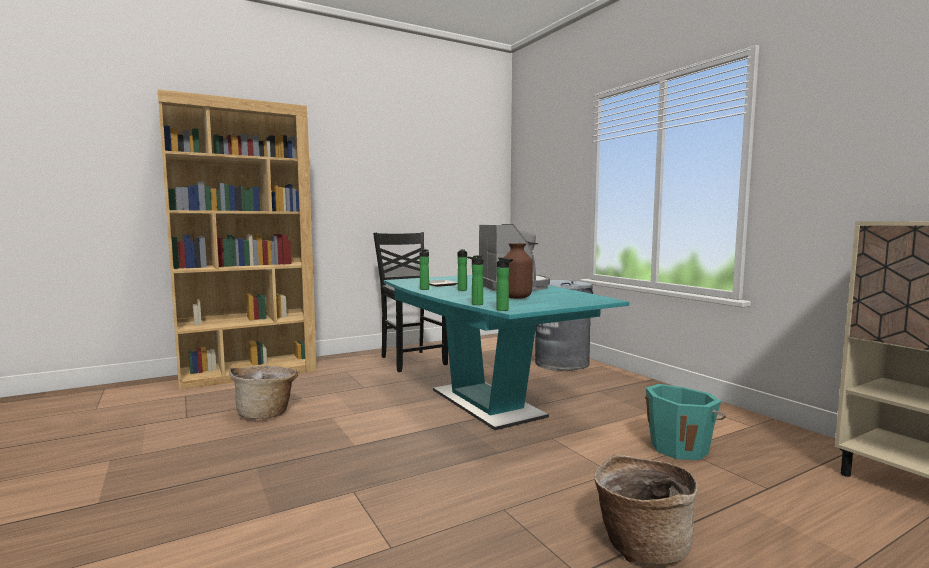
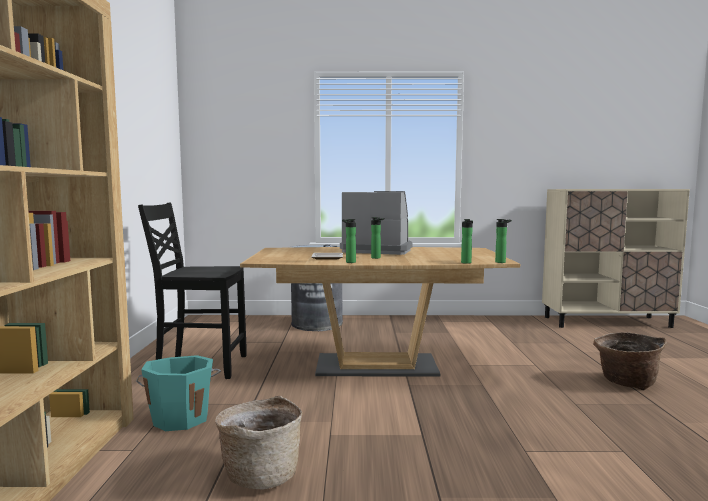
camera: 60 degrees left, 0 degrees up
turquoise dining table [384,275,629,430] -> brown dining table [240,247,520,376]
brown vase [504,243,533,299] -> none
turquoise bucket [645,384,726,460] -> turquoise bucket moved to [136,355,221,431]

